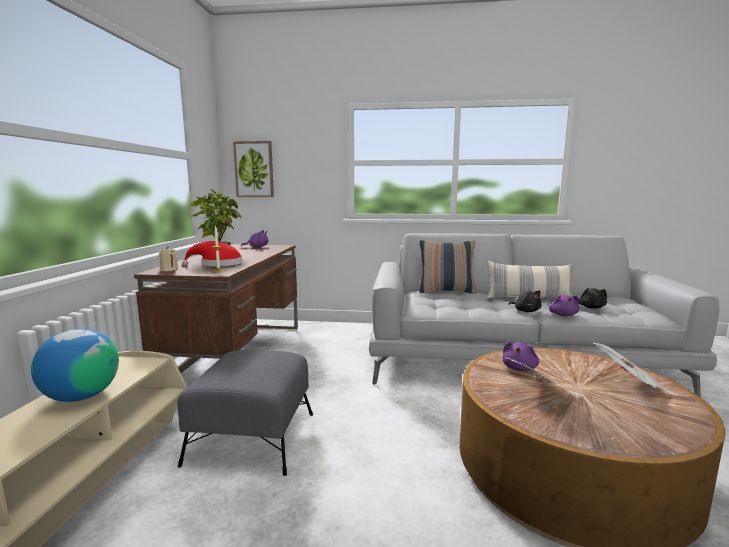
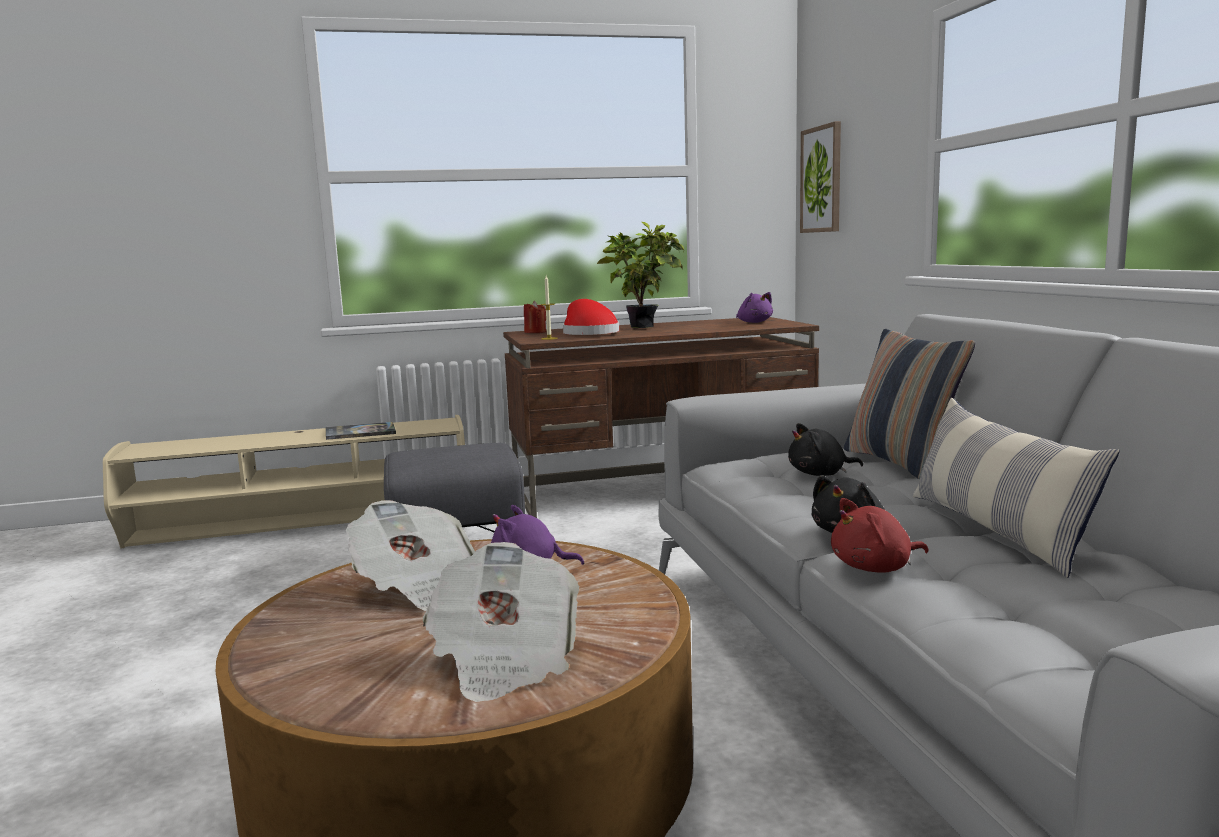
camera: 70 degrees right, 0 degrees up
globe [31,329,119,402] -> book [326,422,396,440]
beige candle [159,246,178,271] -> red candle [524,301,546,333]
purple plush toy [549,295,579,316] -> red plush toy [831,498,928,573]
black plush toy [579,288,607,309] -> black plush toy moved to [788,423,863,476]

